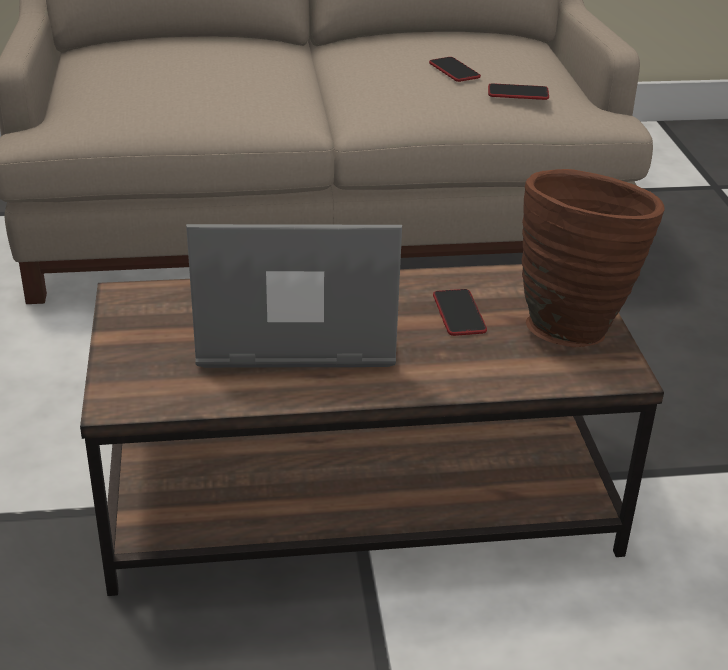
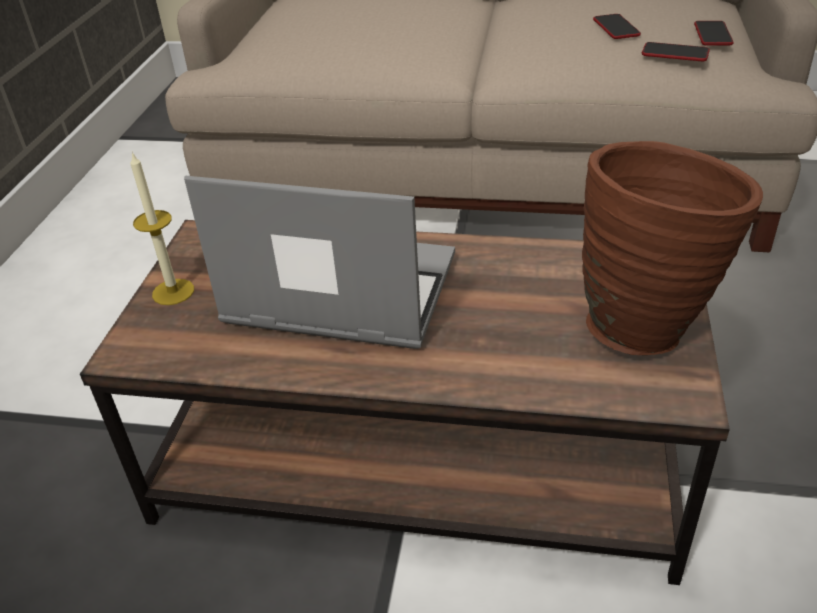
camera: 20 degrees right, 5 degrees up
phone [433,289,487,336] -> phone moved to [694,21,734,45]
none -> candle [130,151,194,305]

